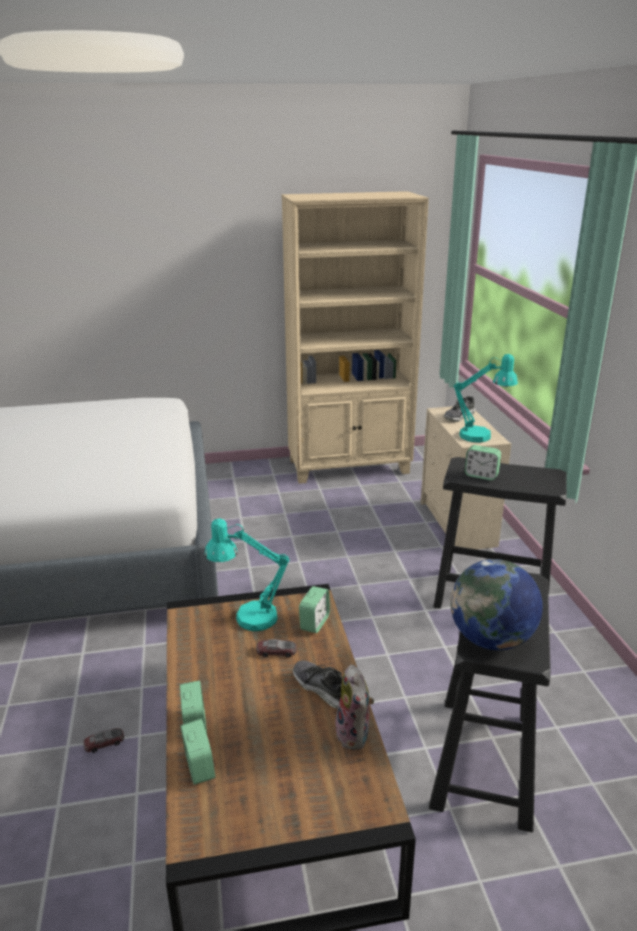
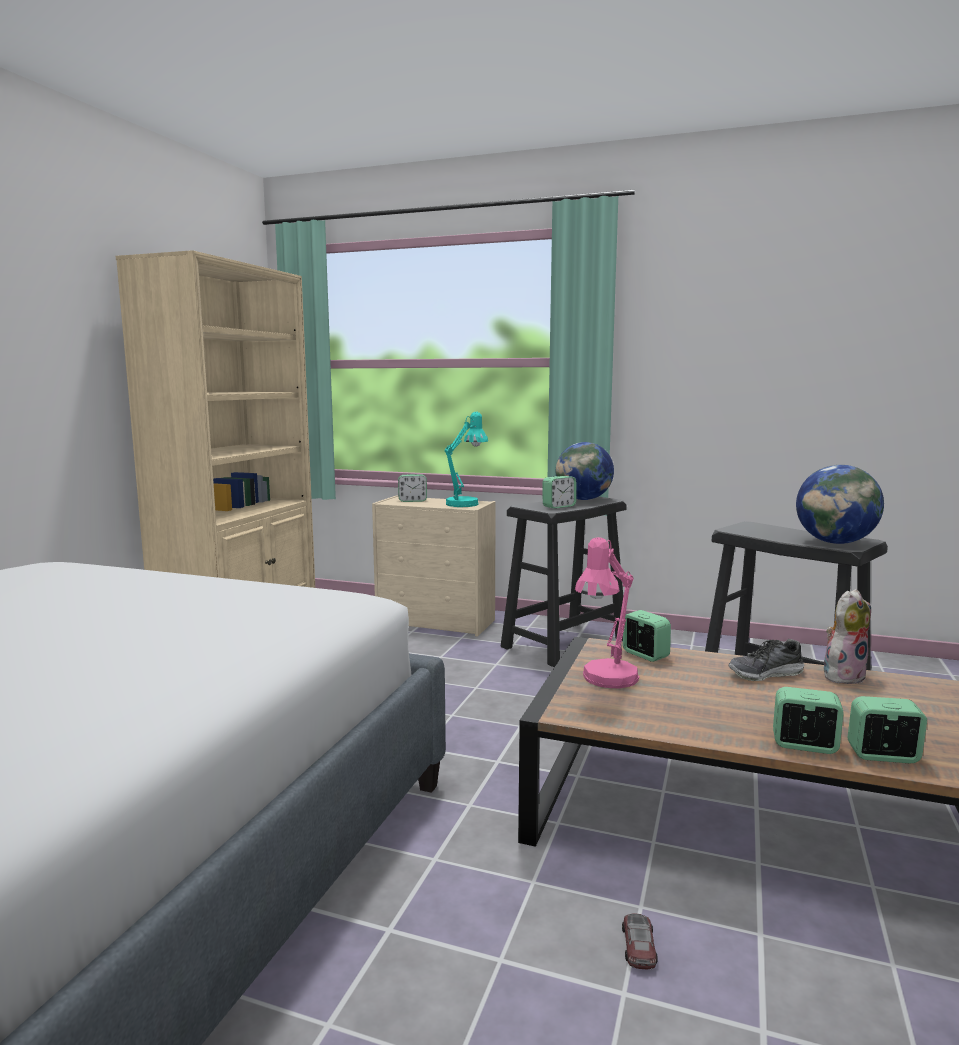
camera: 60 degrees left, 15 degrees down
turquoise table lamp [205,518,290,631] -> pink table lamp [575,537,639,688]
toy car [256,639,297,658] -> none
plush toy [335,665,374,750] -> plush toy turned 45 degrees counterclockwise [824,589,871,684]
shoe [444,396,475,422] -> alarm clock [398,474,427,502]
none -> globe [556,442,614,500]

